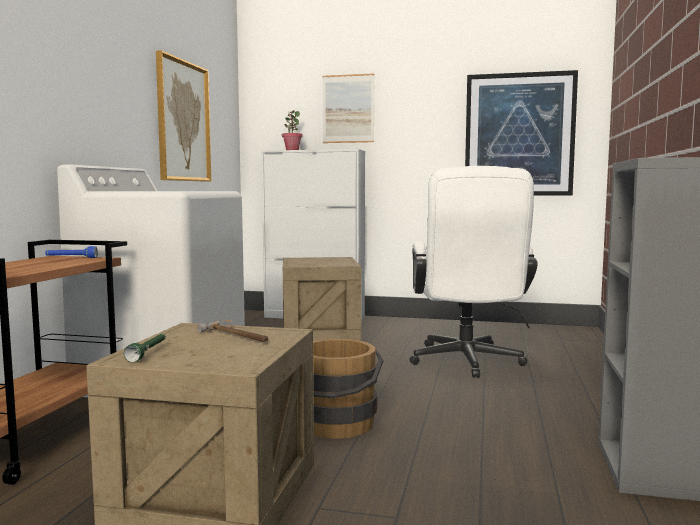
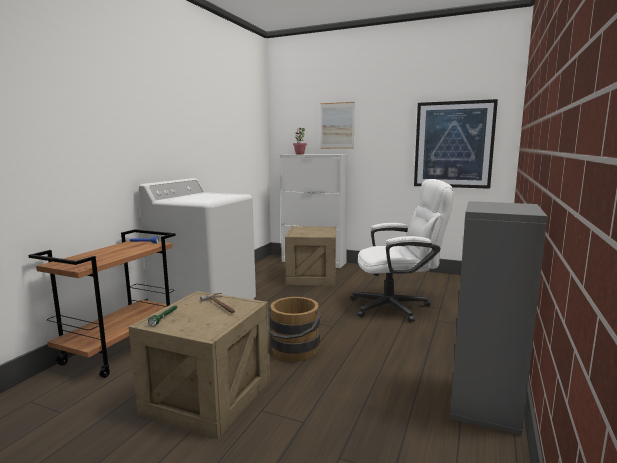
camera: 10 degrees right, 5 degrees up
picture [156,50,211,182] -> none
white office chair [409,166,538,378] -> white office chair turned 105 degrees counterclockwise [350,179,453,322]

